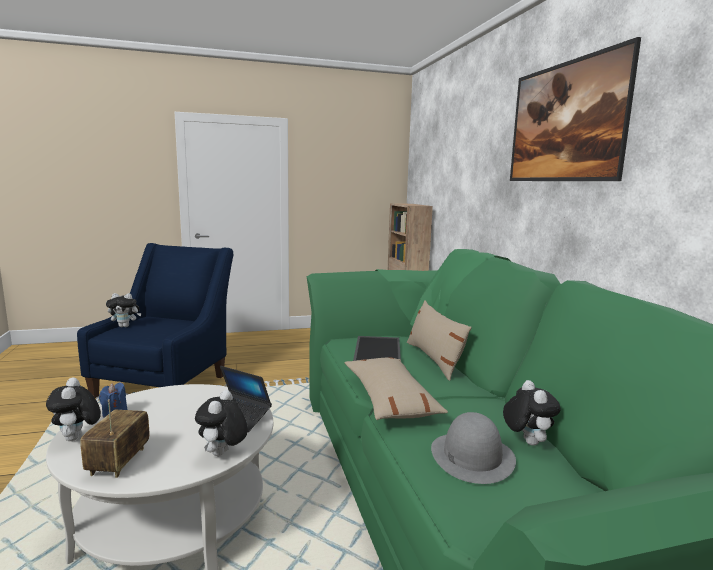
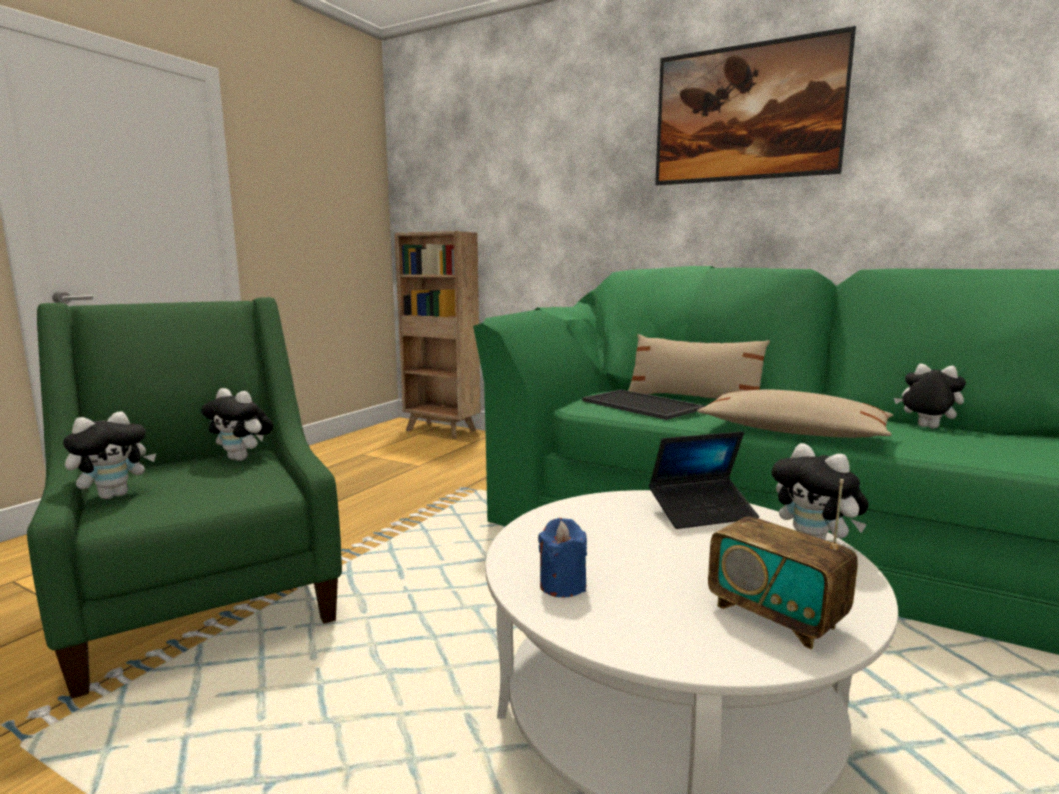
camera: 45 degrees left, 0 degrees up
plush toy [46,377,101,441] -> plush toy moved to [201,388,273,461]
blue armchair [77,243,233,398] -> green armchair [27,297,342,698]
grey hat [431,412,516,484] -> none

